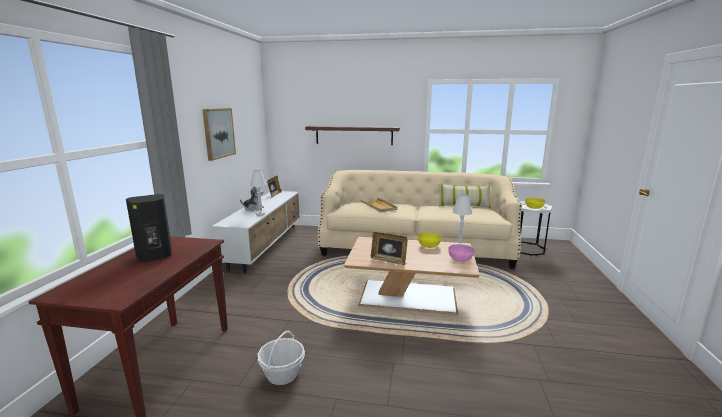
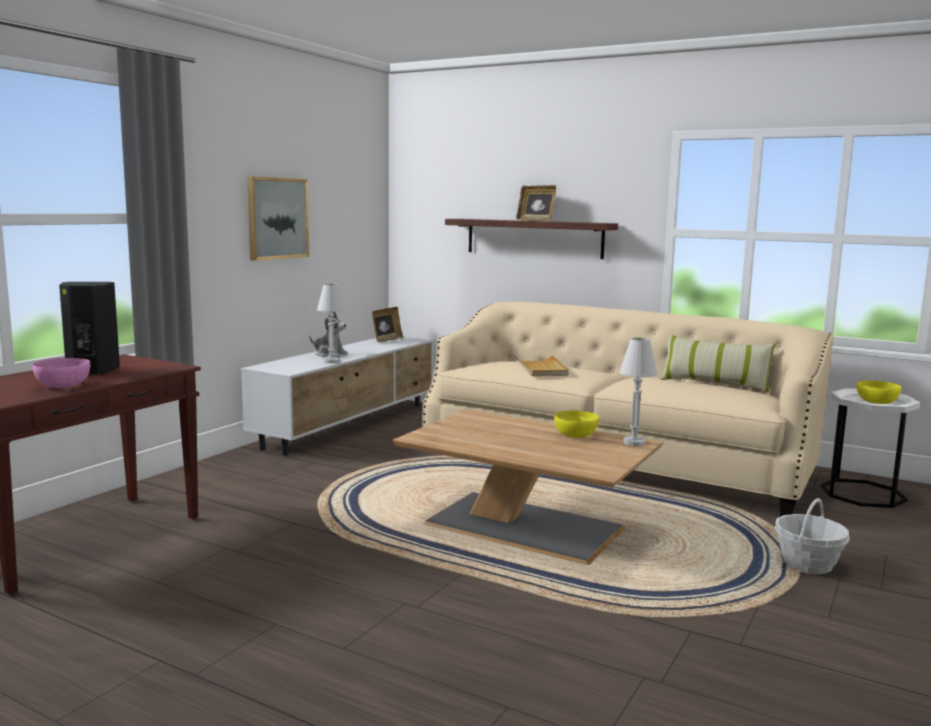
camera: 20 degrees right, 5 degrees down
basket [258,331,305,385] -> basket moved to [775,498,850,574]
picture frame [371,232,408,265] -> picture frame moved to [516,185,556,221]
pink bowl [448,244,474,262] -> pink bowl moved to [33,358,90,388]

